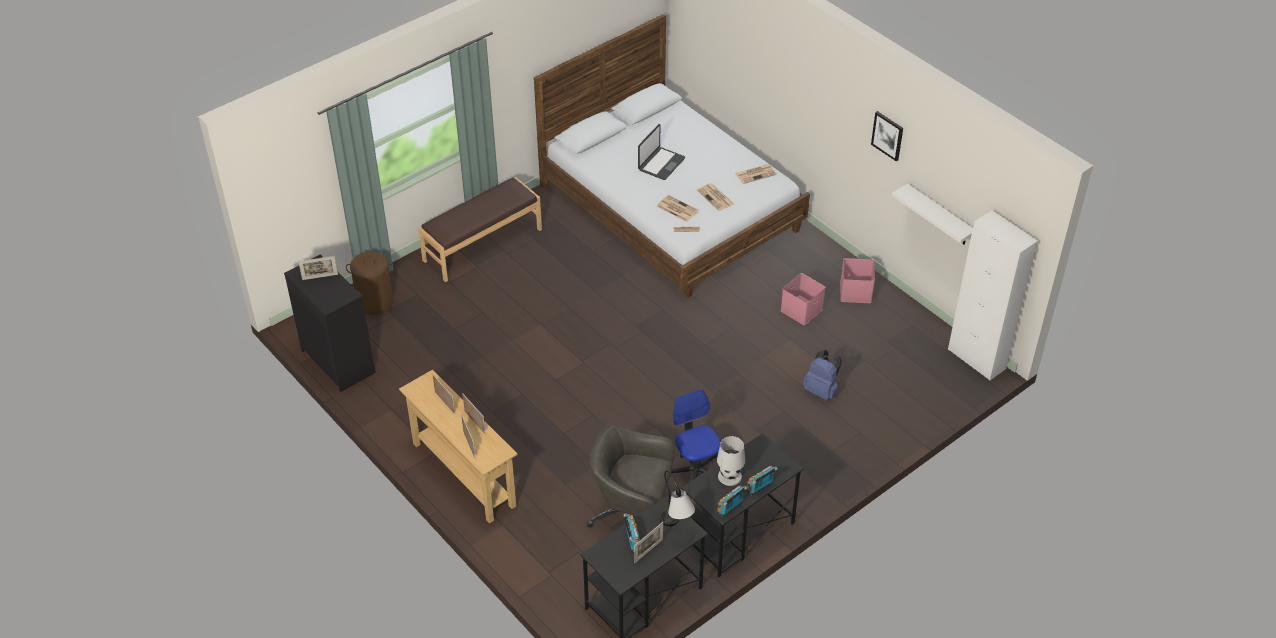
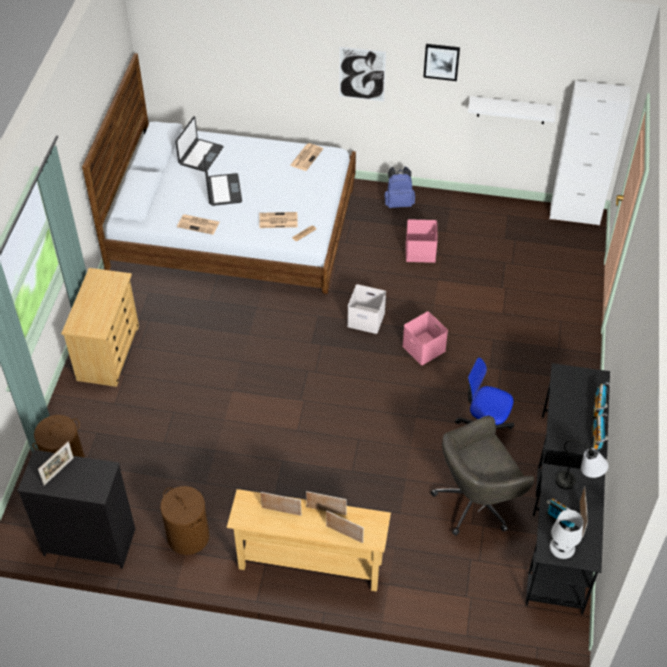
camera: 40 degrees left, 5 degrees up
brown bench [418,177,542,282] -> beige dresser [61,268,139,387]
newspaper [697,183,734,211] -> newspaper moved to [177,214,219,235]
white table lamp [717,436,745,486] -> white table lamp moved to [550,510,584,559]
blue backpack [803,350,842,400] -> blue backpack moved to [384,166,415,208]
pink storage box [840,258,875,303] -> pink storage box moved to [402,311,448,365]
none -> brown laundry basket [160,486,209,555]
none -> laptop [176,116,224,172]
none -> picture [339,47,386,102]
none -> white storage box [347,284,386,334]

